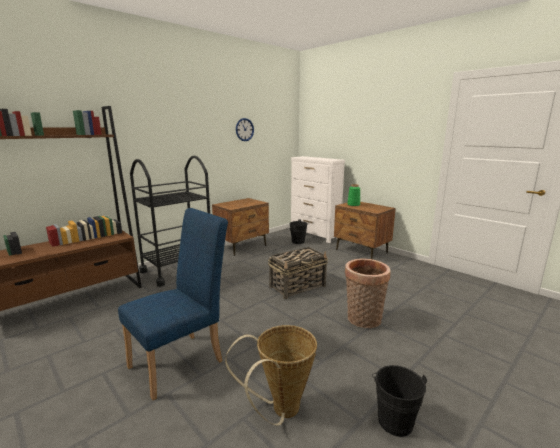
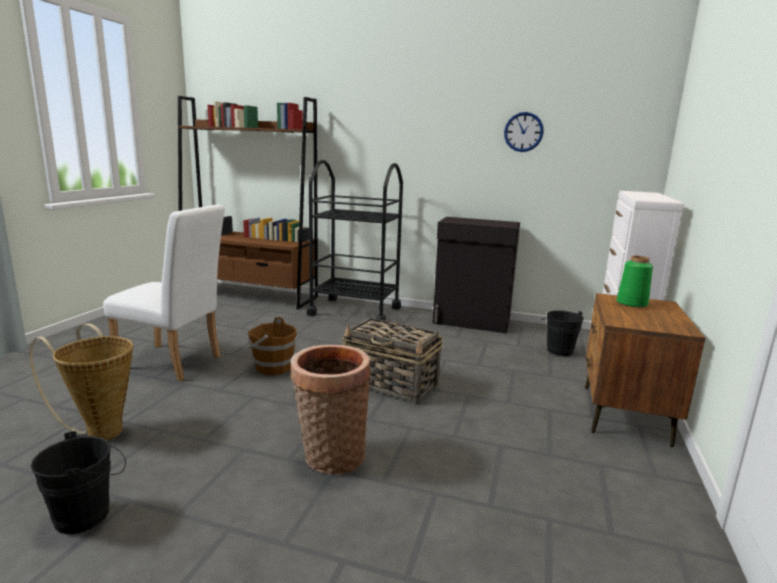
camera: 60 degrees right, 0 degrees up
blue chair [118,208,228,400] -> white chair [103,204,225,381]
brown nightstand [212,198,269,256] -> black cabinet [432,217,520,333]
none -> brown bucket [247,317,297,375]

